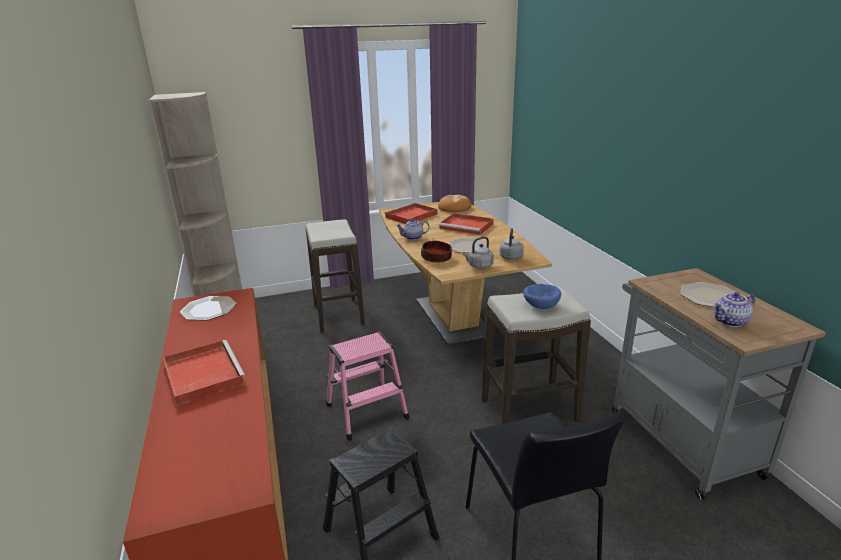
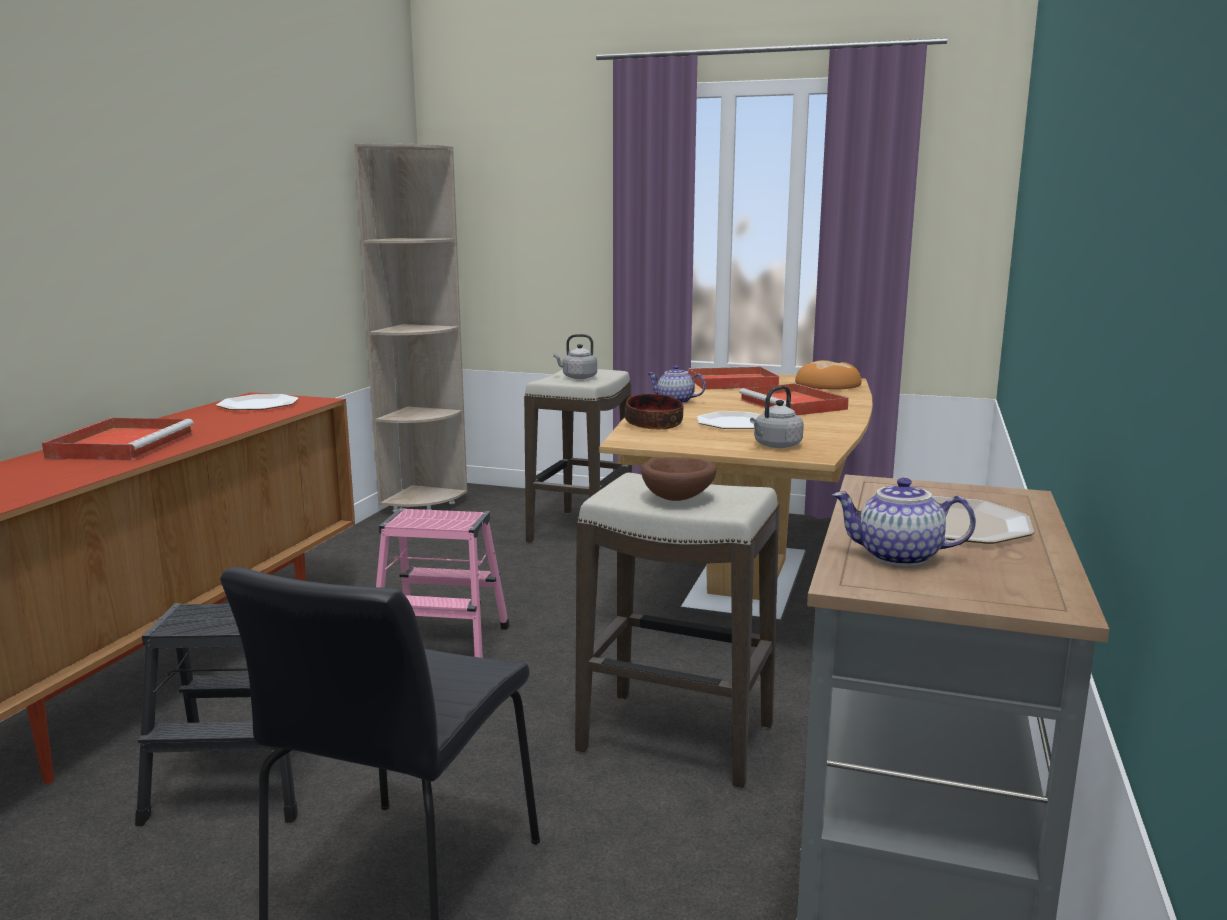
camera: 35 degrees right, 10 degrees down
grey kettle [463,237,494,269] -> grey kettle moved to [553,334,597,379]
blue bowl [523,284,561,309] -> brown bowl [641,457,716,501]

